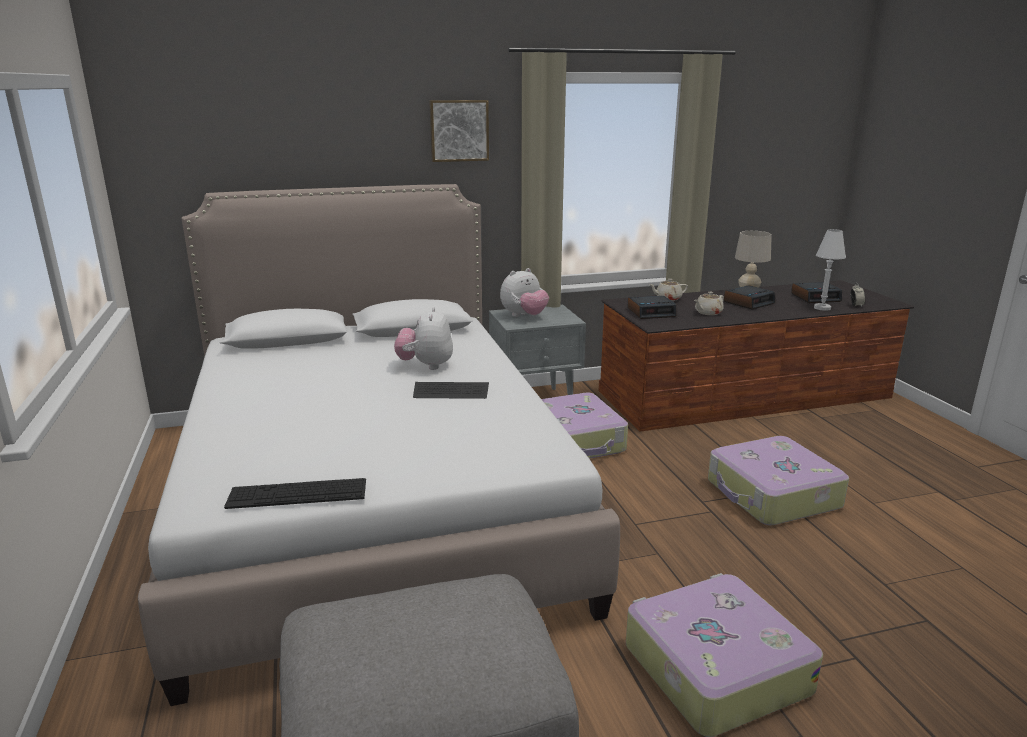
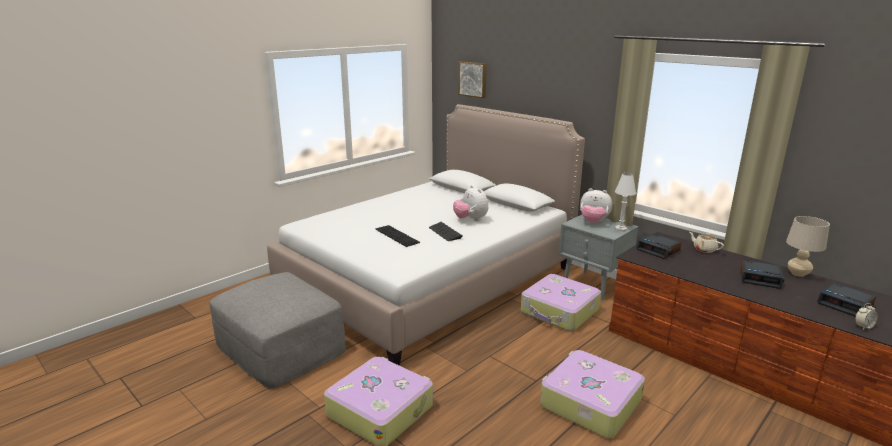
camera: 60 degrees right, 0 degrees up
keyboard [224,478,366,509] -> keyboard moved to [375,225,420,247]
plush toy [394,307,453,370] -> plush toy turned 90 degrees counterclockwise [453,185,488,221]
picture [429,100,489,162] -> picture moved to [458,61,487,98]
beige teapot [695,292,724,315] -> none
white table lamp [814,229,846,311] -> white table lamp moved to [615,173,636,232]

